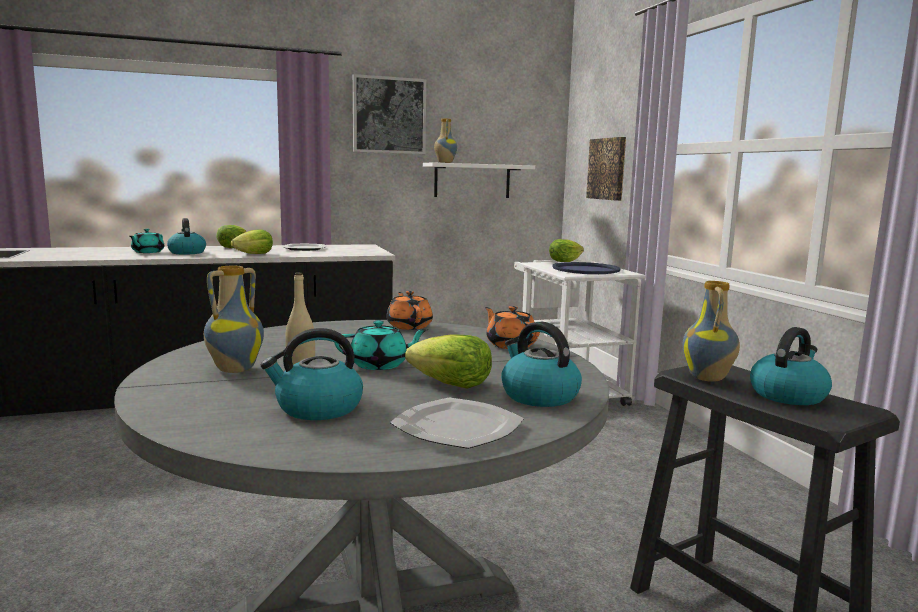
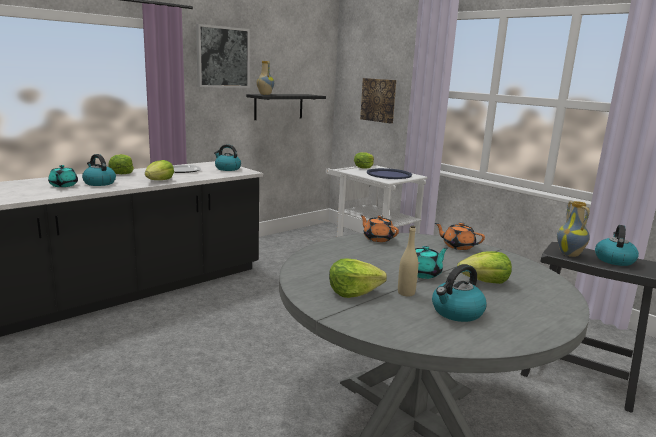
camera: 25 degrees left, 5 degrees up
vase [204,266,264,373] -> lettuce [329,258,387,298]
plate [390,397,524,449] -> none
white shelf [423,163,535,198] -> black shelf [246,94,326,120]
kettle [501,322,582,407] -> kettle moved to [214,144,241,171]

